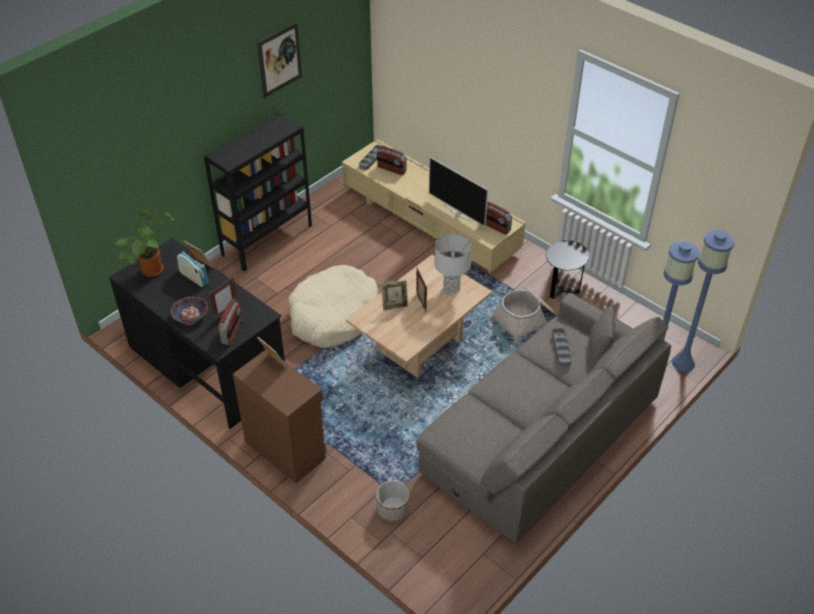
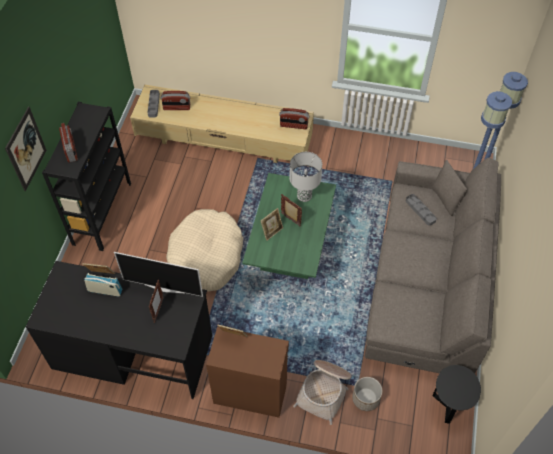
camera: 30 degrees left, 10 degrees up
potted plant [115,210,174,277] -> none
bowl [171,297,208,325] -> none
radio [218,299,243,345] -> radio moved to [59,123,78,163]
picture [257,22,302,98] -> picture moved to [5,107,47,191]
beige coffee table [346,255,492,378] -> green coffee table [242,173,336,279]
television [429,157,488,227] -> television moved to [114,252,203,297]
basket [490,287,556,343] -> basket moved to [293,360,352,425]
black side table [545,240,589,299] -> black side table moved to [433,365,481,424]

